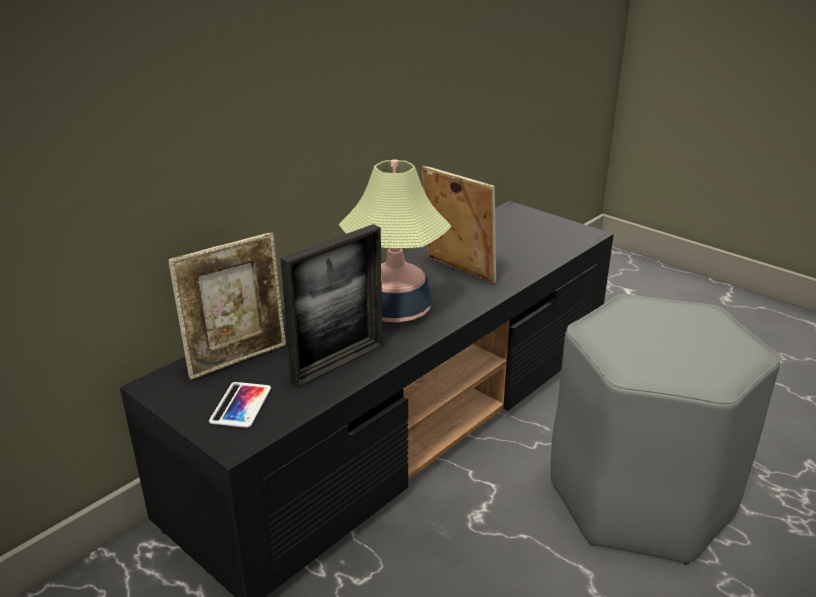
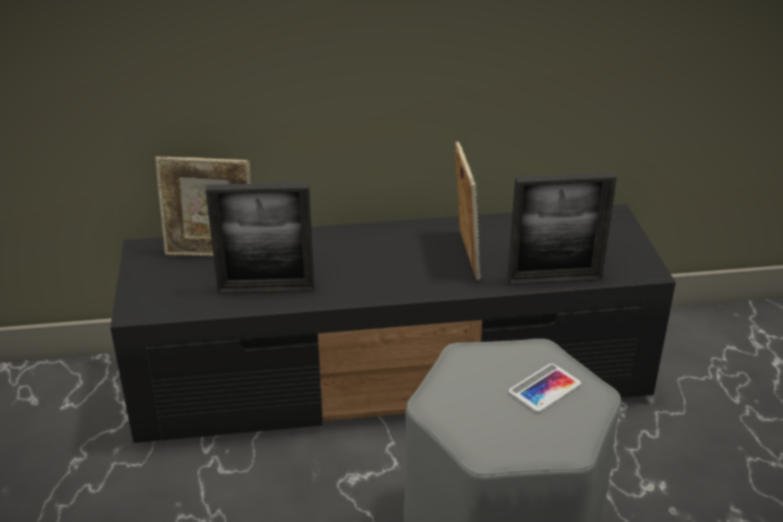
camera: 40 degrees right, 5 degrees up
phone [209,382,271,428] -> phone moved to [509,363,581,412]
table lamp [339,159,451,322] -> none
none -> picture frame [507,172,617,285]

